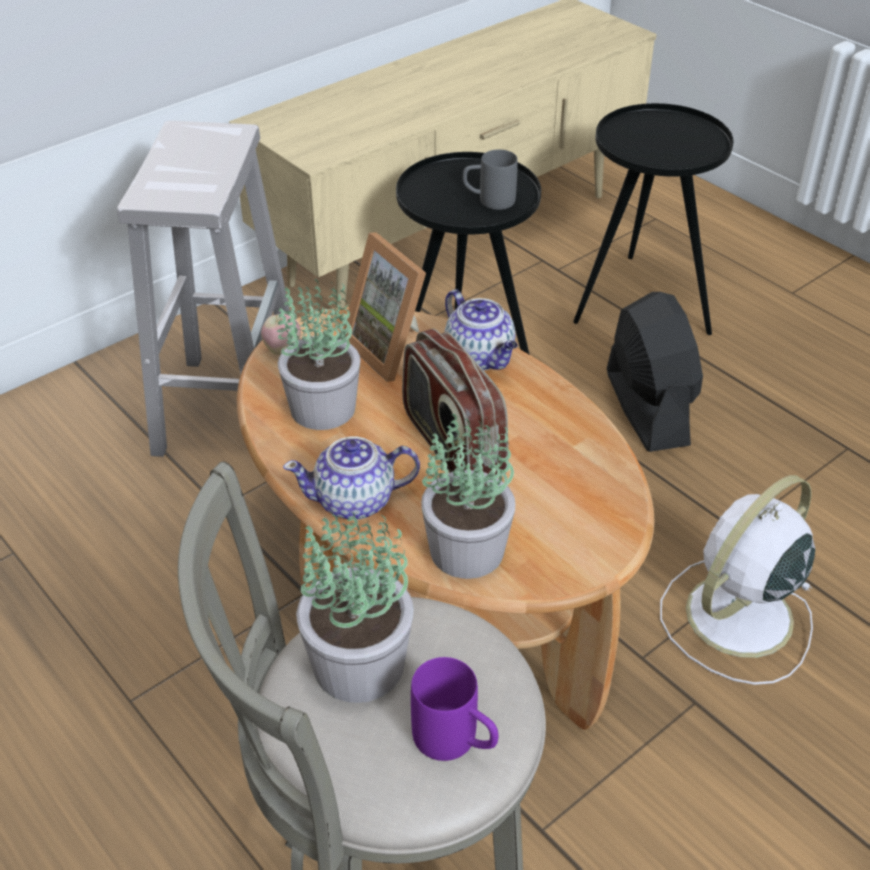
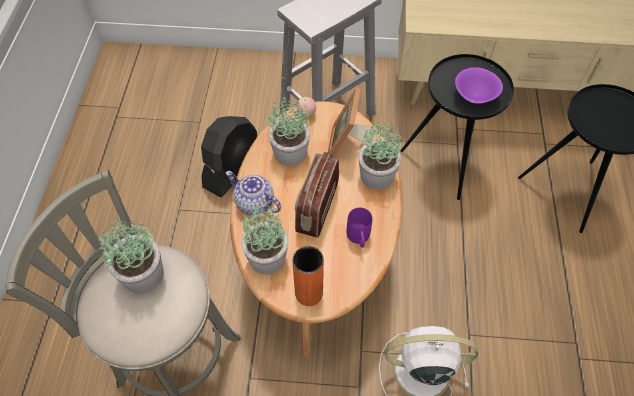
camera: 45 degrees right, 15 degrees up
purple mug [411,657,498,761] -> purple mug moved to [347,207,372,248]
teapot [445,289,518,371] -> potted plant [358,122,401,189]
grey mug [462,149,518,210] -> purple bowl [455,67,503,104]
black fan [607,292,703,452] -> black fan moved to [201,116,257,198]
none -> orange vase [292,246,324,306]

